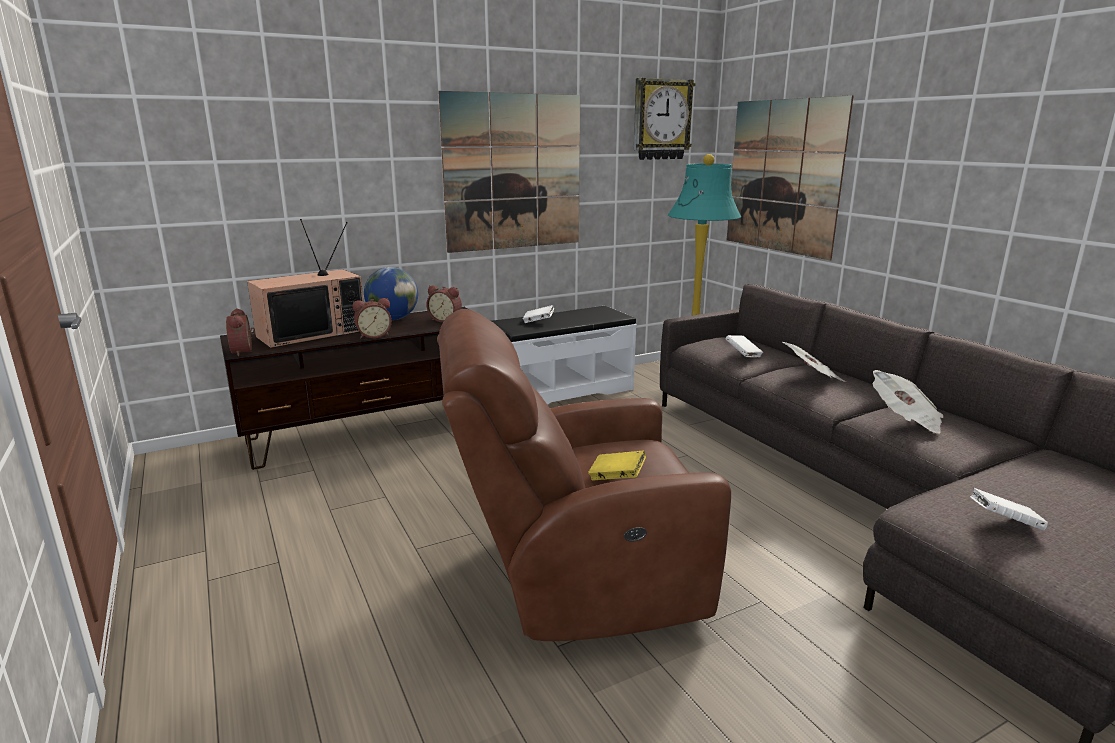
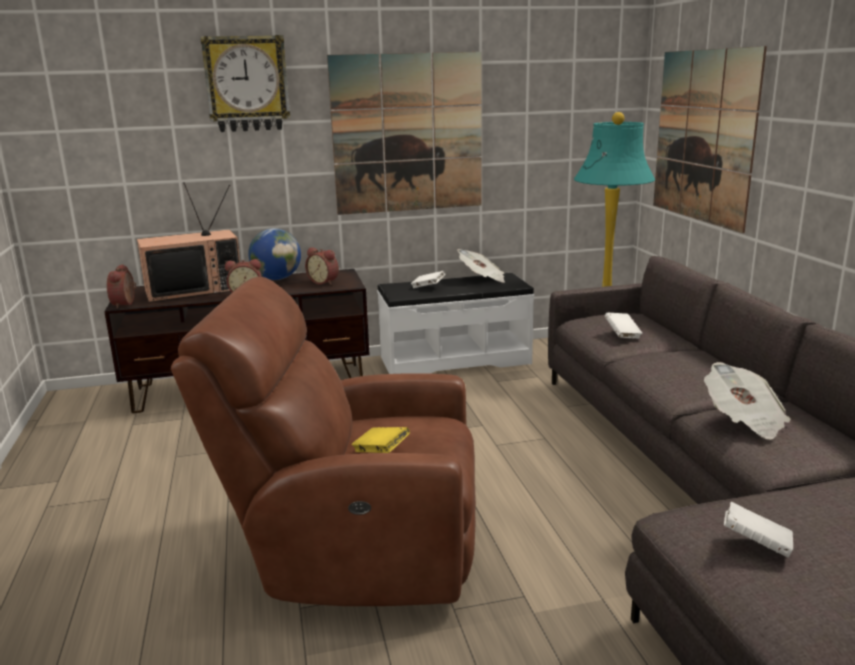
camera: 15 degrees right, 0 degrees up
wall clock [633,78,696,160] -> wall clock moved to [201,35,290,132]
newspaper [783,342,846,382] -> newspaper moved to [457,249,505,283]

